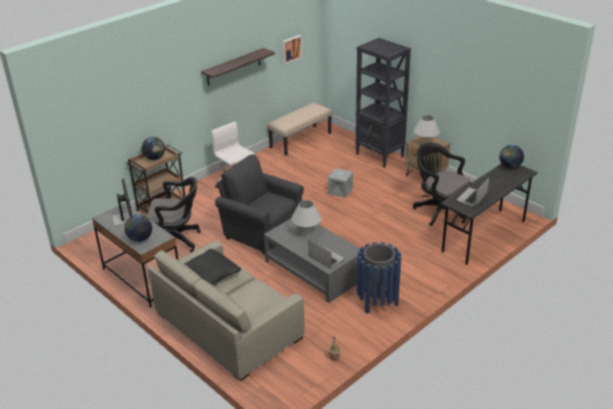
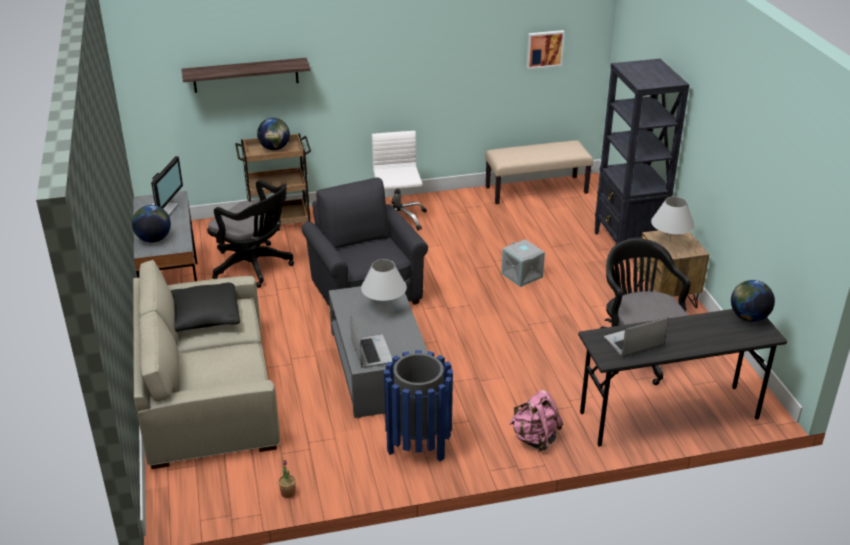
camera: 30 degrees right, 0 degrees up
shelf [201,48,275,86] -> shelf moved to [182,58,310,93]
none -> pink backpack [509,390,563,451]

